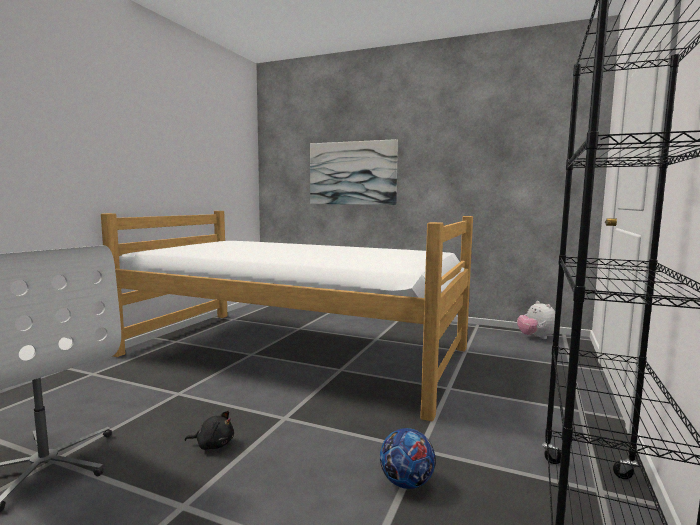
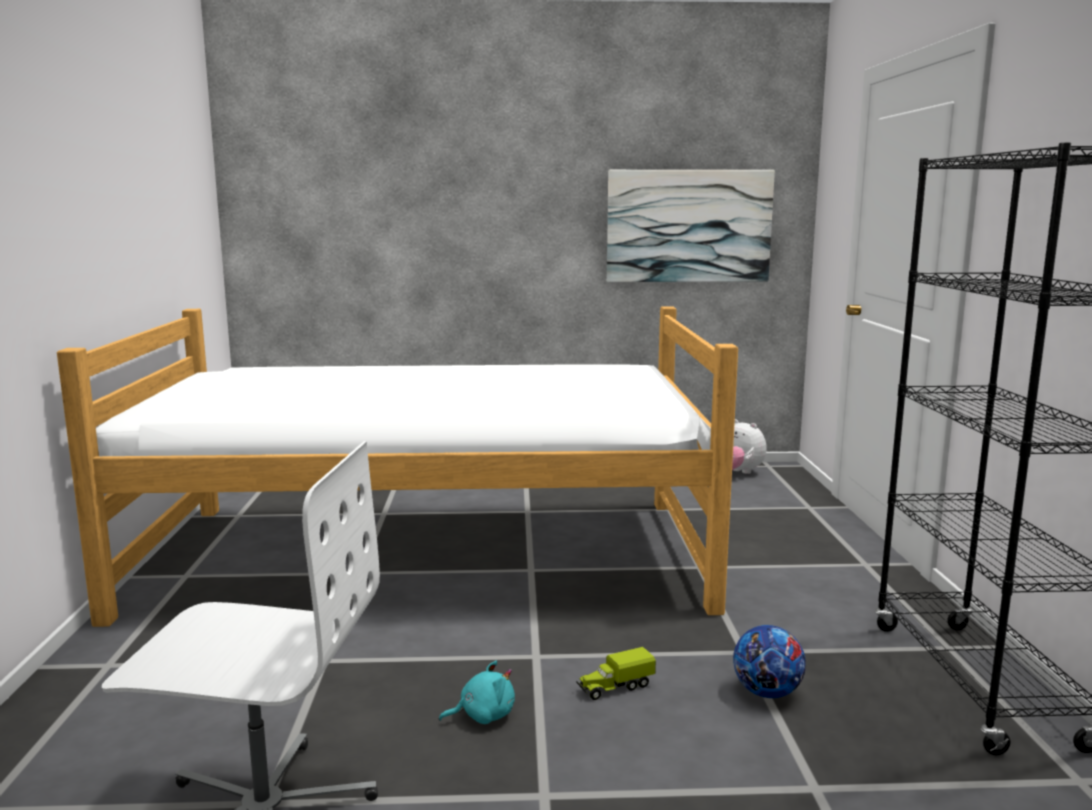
camera: 25 degrees left, 5 degrees up
black plush toy [185,411,234,450] -> turquoise plush toy [439,661,515,724]
picture [310,139,398,205] -> picture moved to [607,170,775,282]
none -> toy truck [576,647,656,700]

